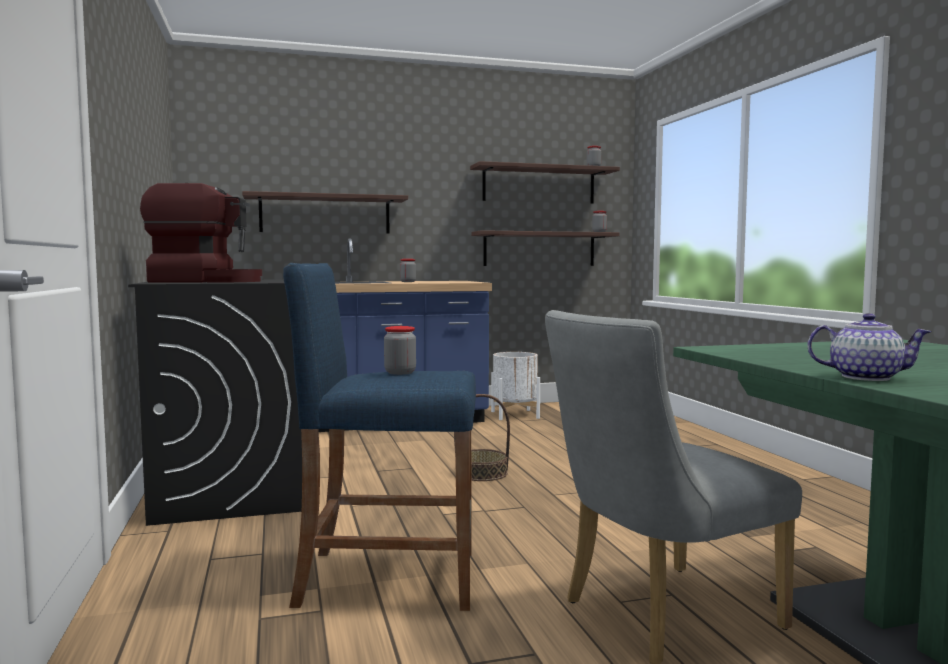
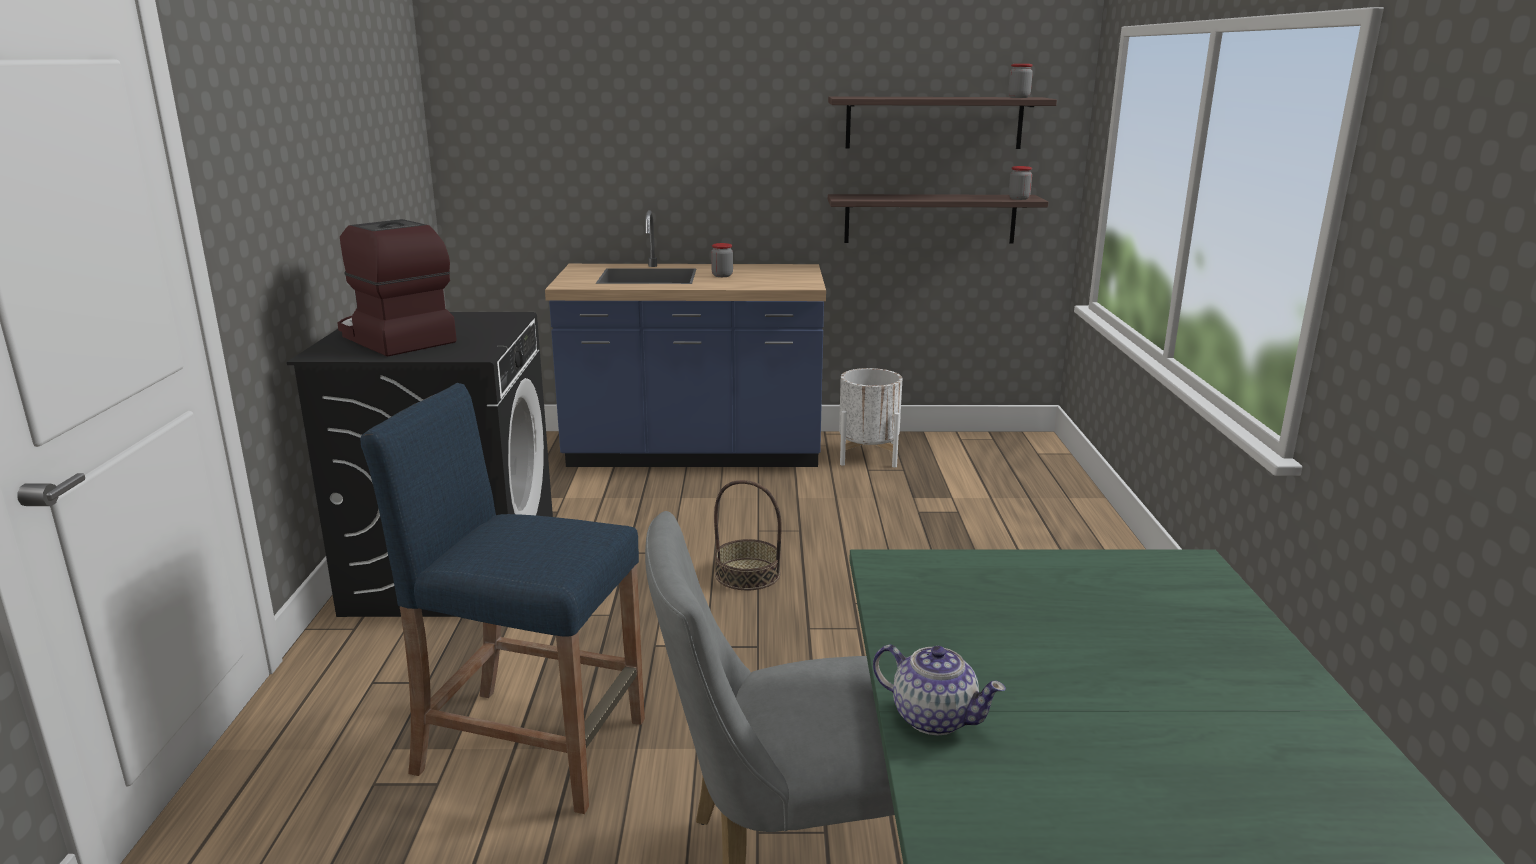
camera: 15 degrees right, 15 degrees up
coffee machine [140,183,262,282] -> coffee machine turned 150 degrees counterclockwise [337,219,457,357]
shelf [242,191,408,234] -> none
jar [384,326,416,375] -> none

